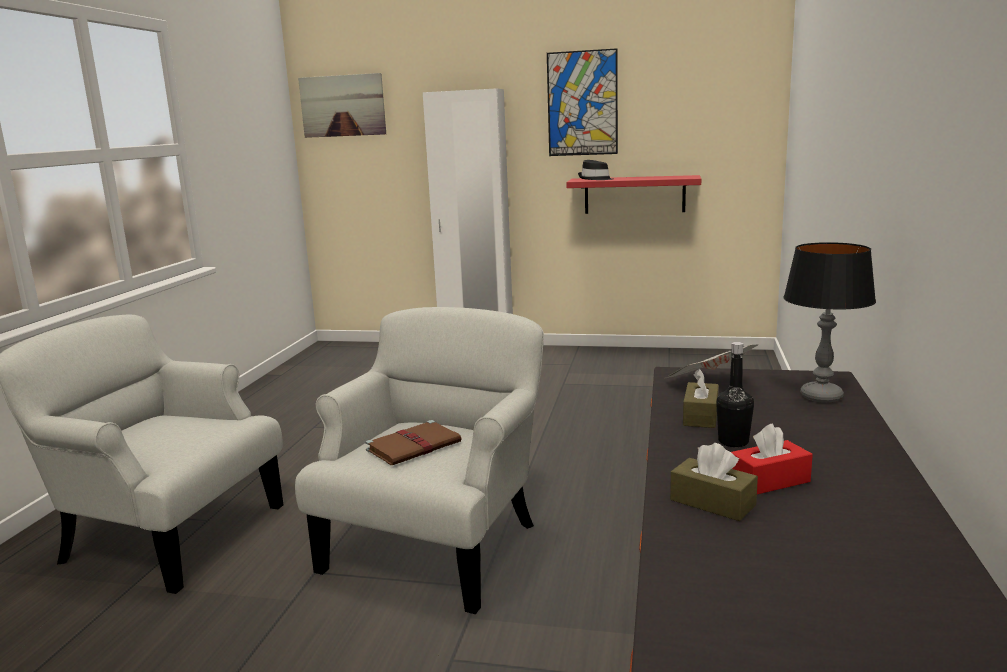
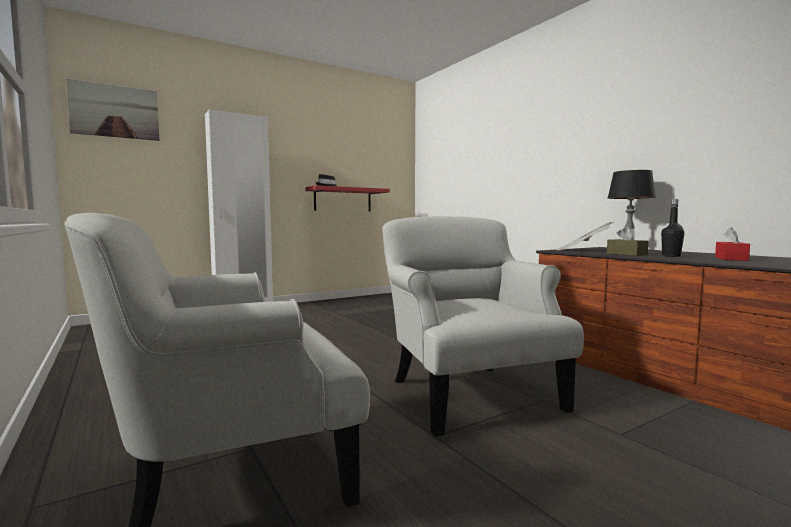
camera: 45 degrees left, 10 degrees down
brown book [365,420,461,465] -> none
picture [547,48,618,156] -> none
brown tissue box [670,443,758,521] -> none

